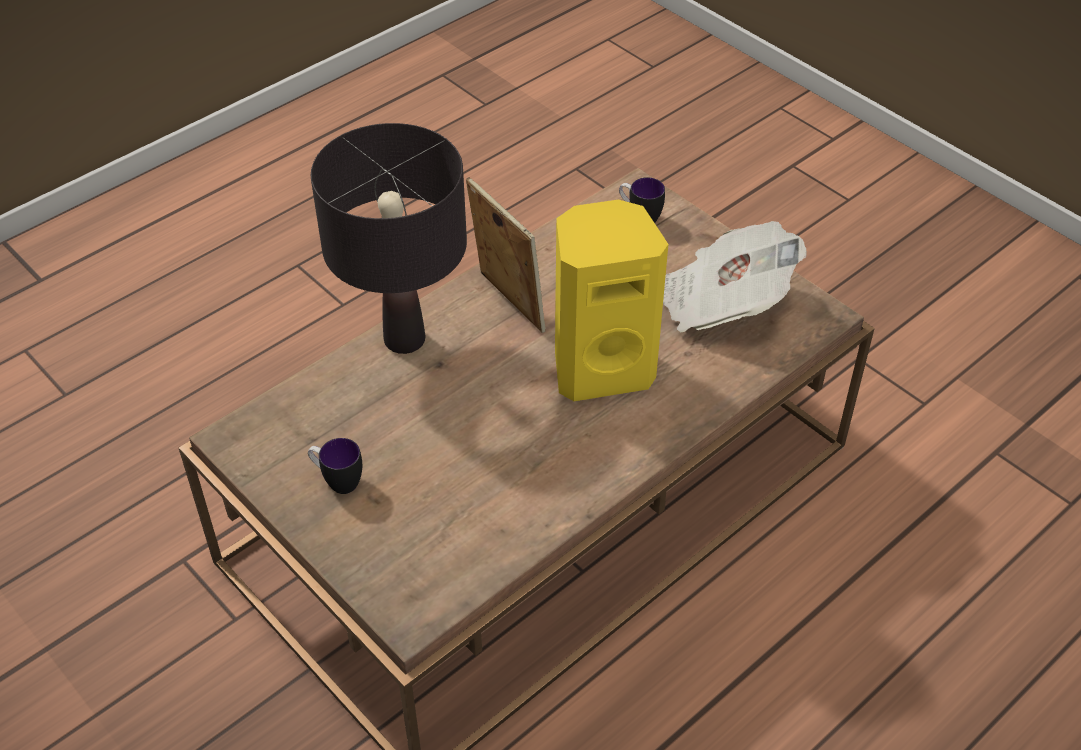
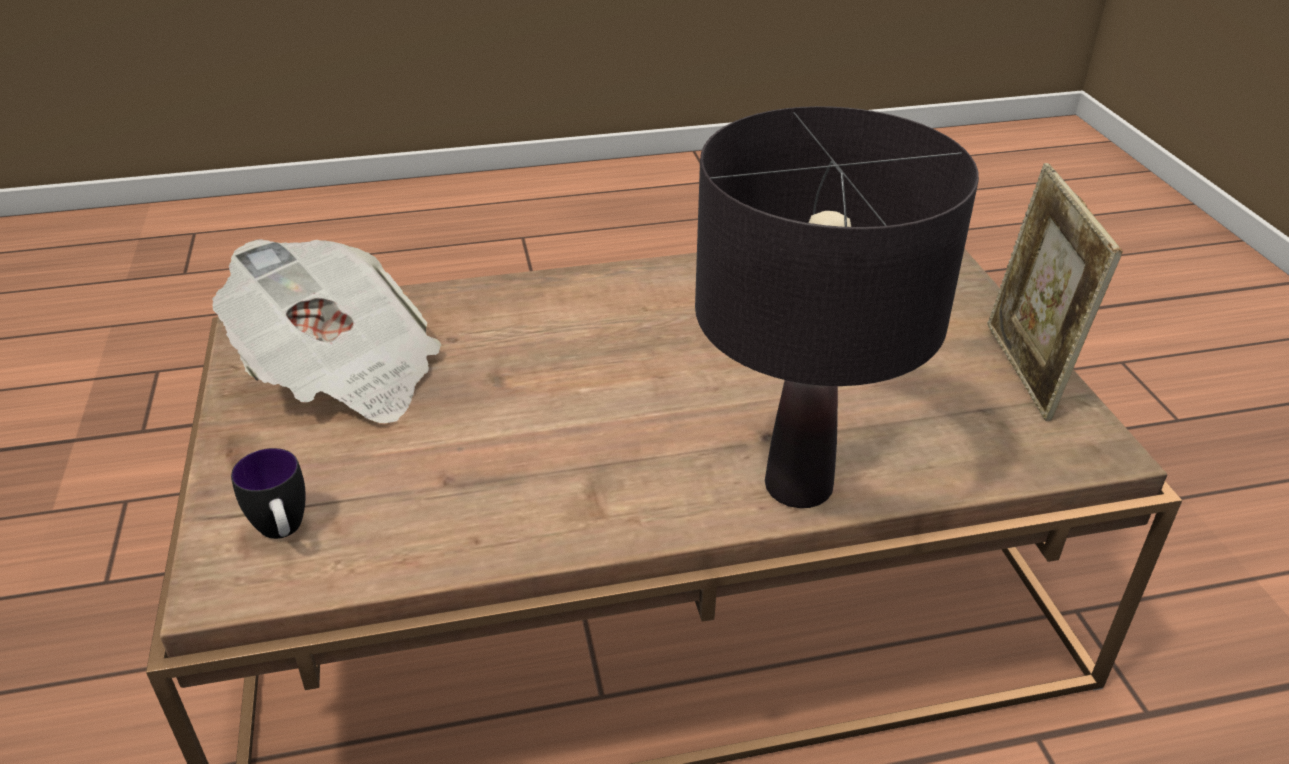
camera: 150 degrees left, 10 degrees down
mug [308,438,362,494] -> none
picture frame [466,177,546,333] -> picture frame moved to [987,163,1123,421]
yellow speaker [555,200,668,401] -> none

